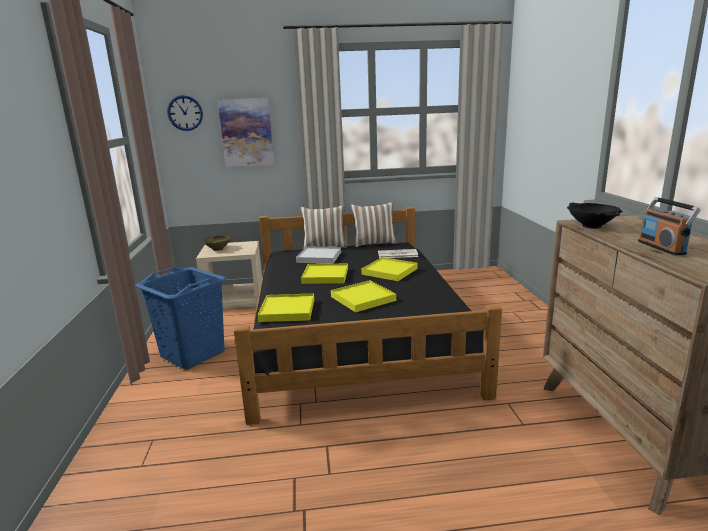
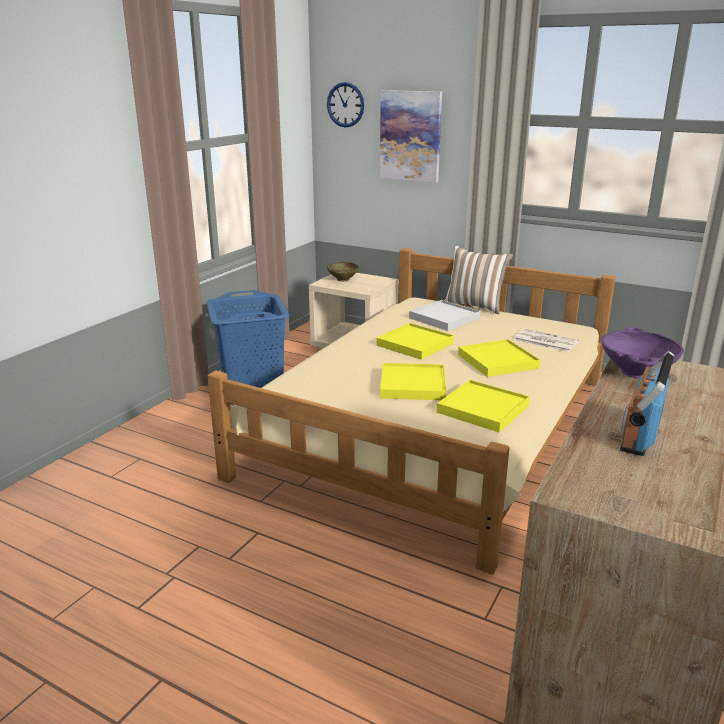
camera: 35 degrees right, 5 degrees up
black bed [234,207,502,425] -> beige bed [207,248,616,575]
yellow tray [257,293,314,322] -> yellow tray moved to [437,380,530,432]
pillow [350,202,397,247] -> none
black bowl [567,203,623,229] -> purple bowl [601,327,684,379]

